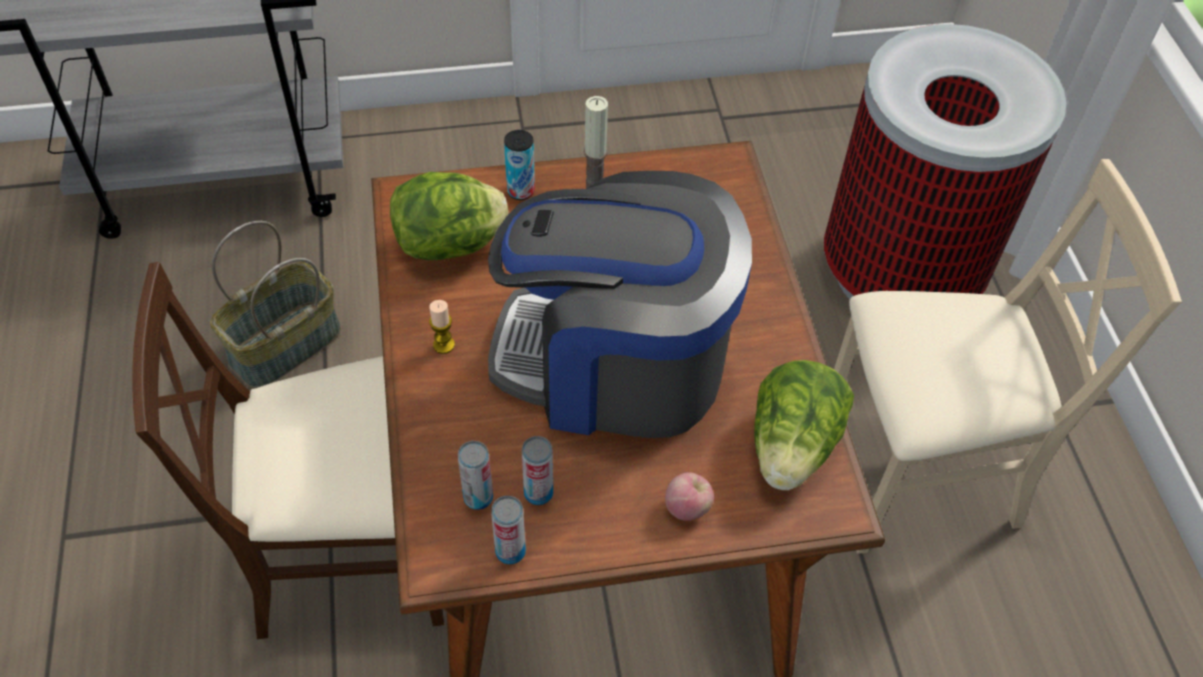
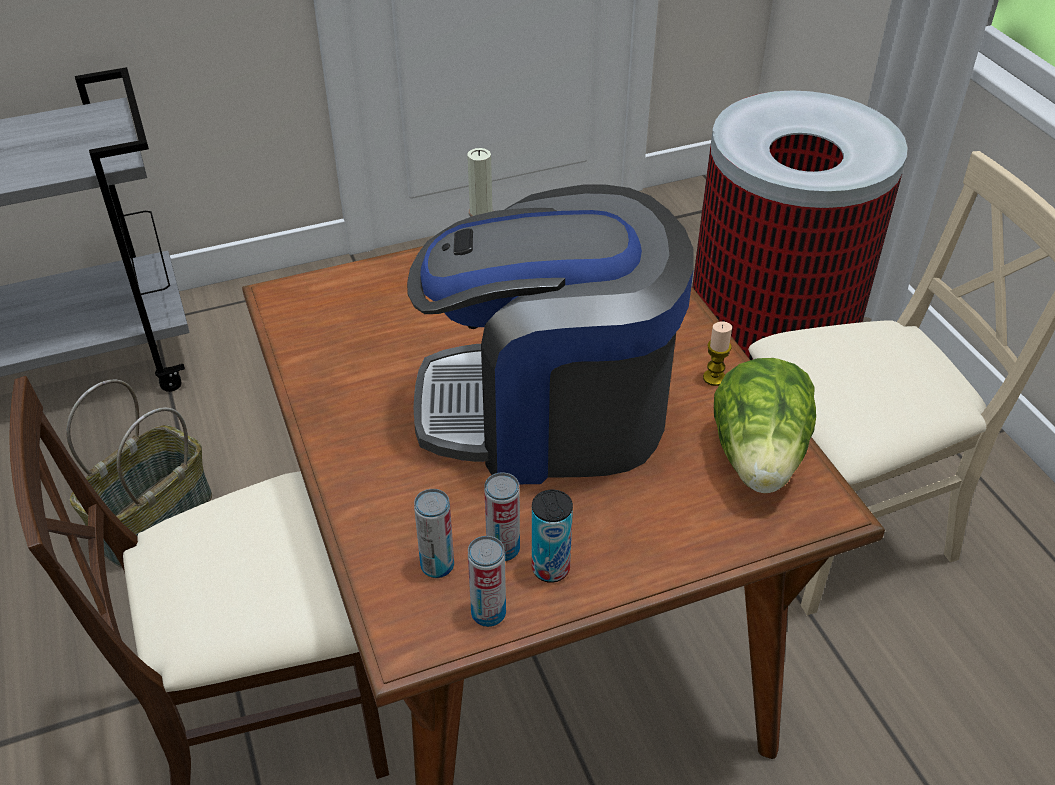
camera: 10 degrees left, 10 degrees down
lettuce [390,172,508,260] -> none
candle [429,300,455,354] -> candle moved to [703,322,732,386]
can [504,130,535,200] -> can moved to [532,490,573,583]
apple [665,472,714,521] -> none

